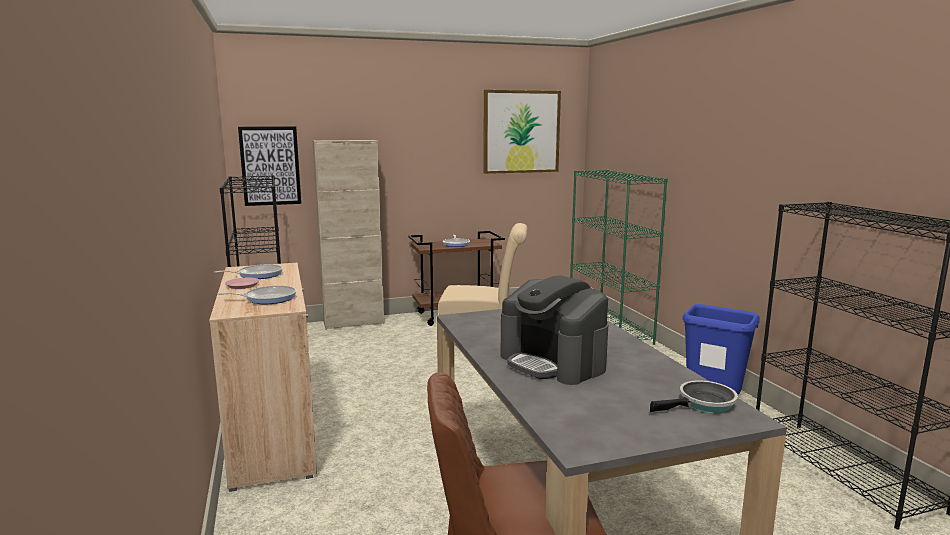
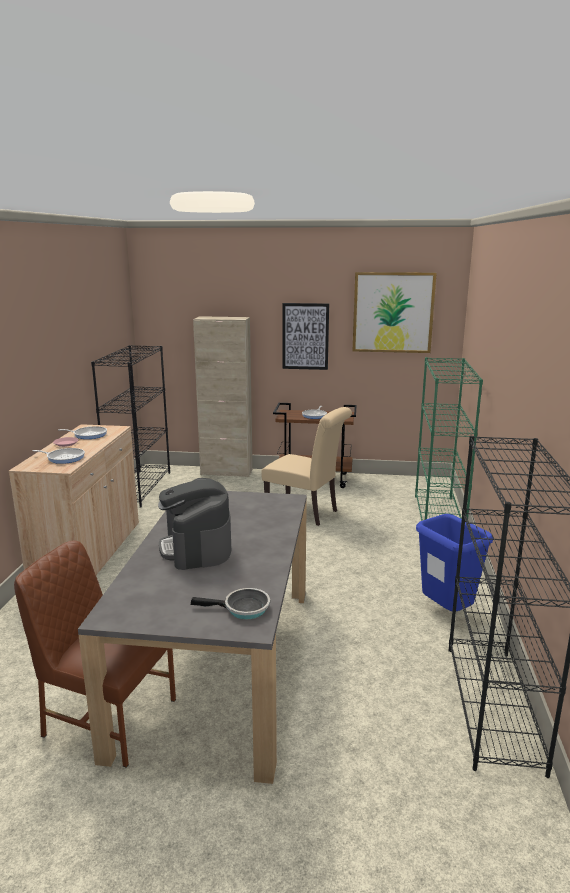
camera: 25 degrees right, 5 degrees up
picture [238,126,301,206] -> picture moved to [282,303,329,370]

